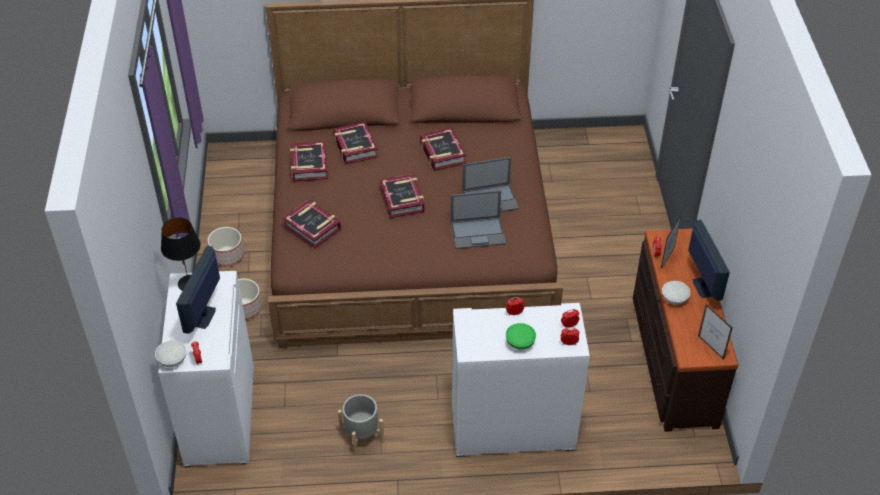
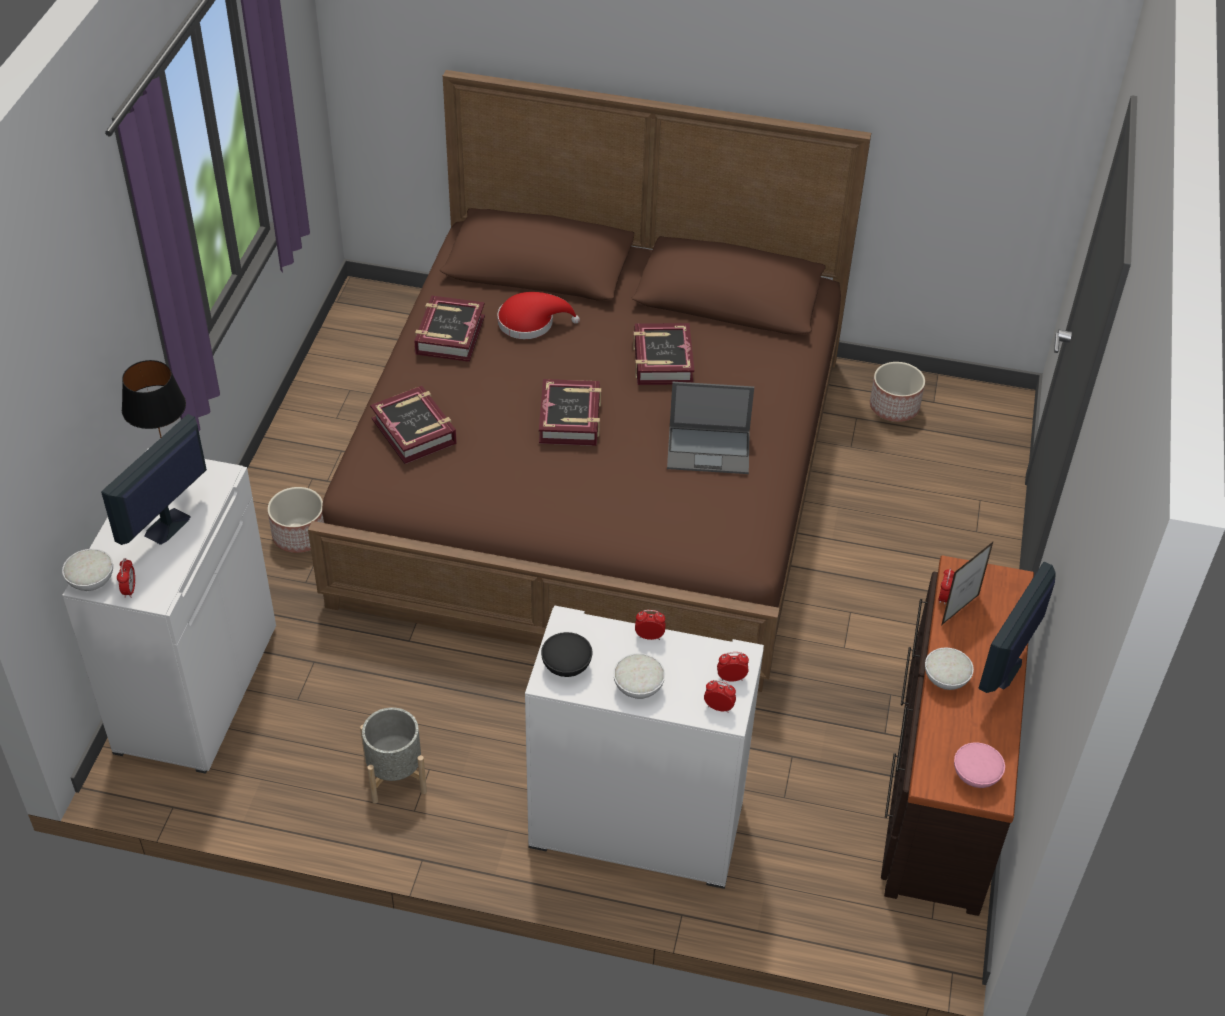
camera: 15 degrees right, 0 degrees up
planter [207,227,244,267] -> planter moved to [870,362,925,422]
book [333,122,378,165] -> red hat [497,292,580,339]
laptop [451,190,506,249] -> none
green bowl [506,323,536,350] -> white bowl [613,653,665,699]
monitor [688,220,730,301] -> monitor turned 150 degrees counterclockwise [979,562,1056,693]
picture frame [698,304,732,360] -> pink bowl [954,743,1005,788]
none -> black bowl [541,632,593,677]

